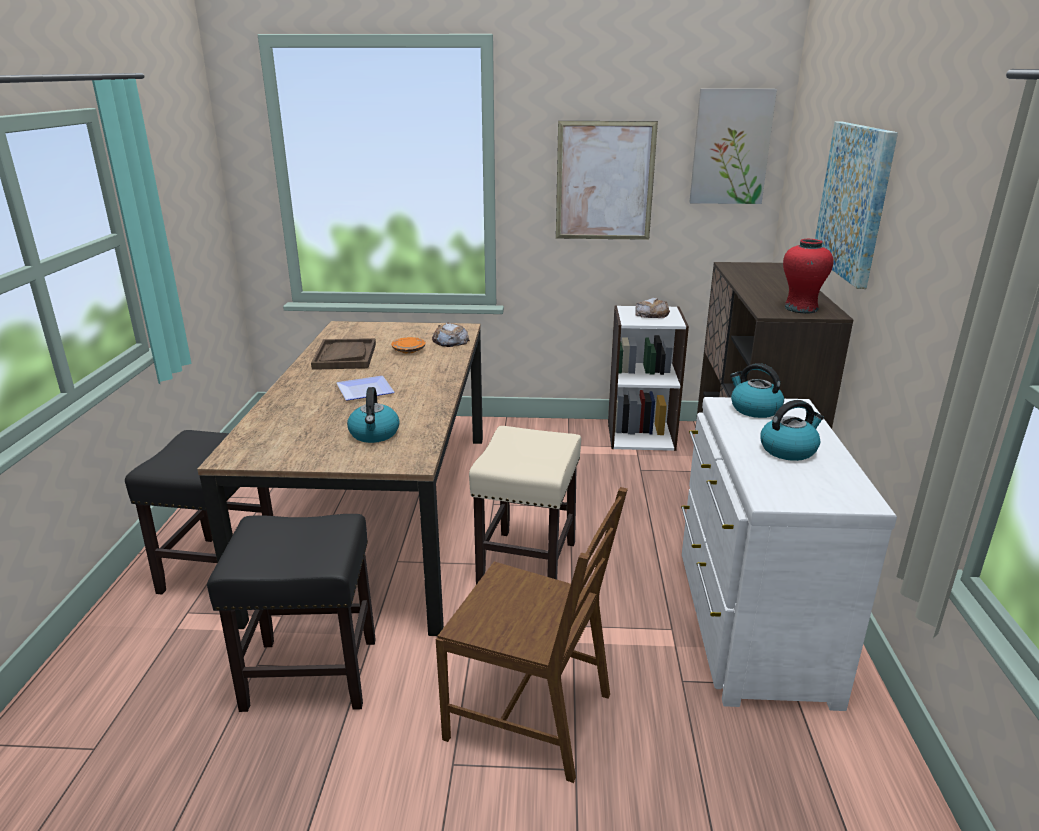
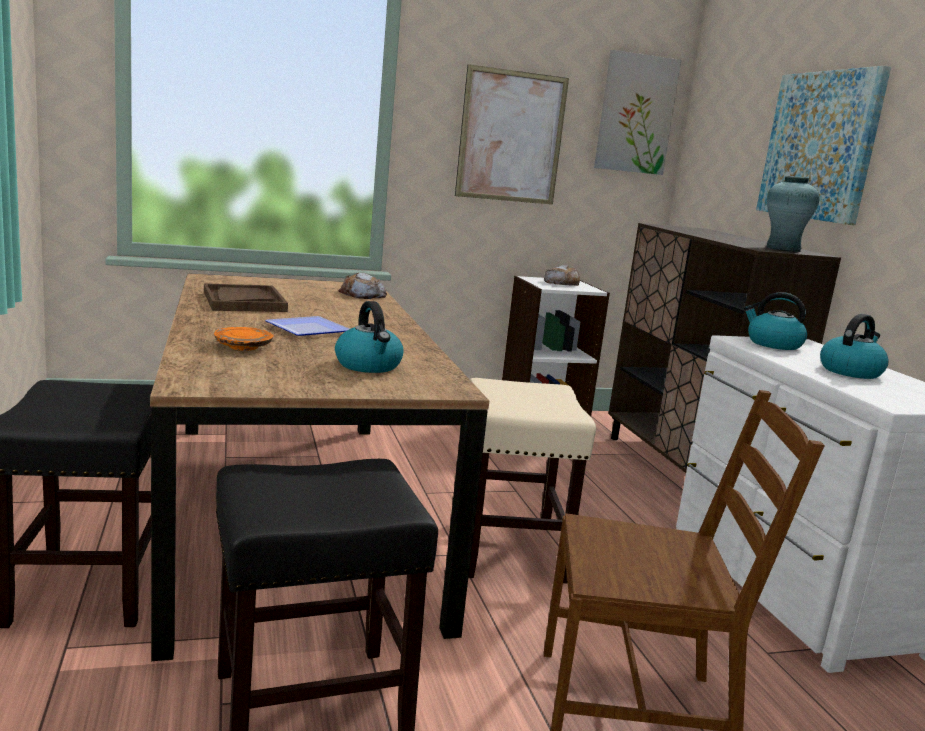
camera: 20 degrees left, 10 degrees down
orange plate [391,337,426,353] -> orange plate moved to [214,327,274,351]
red vase [783,239,834,314] -> turquoise vase [766,176,820,252]

